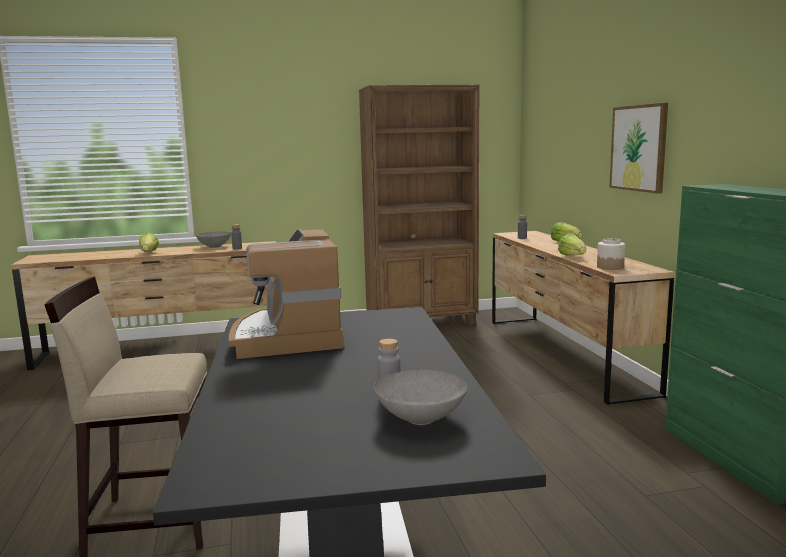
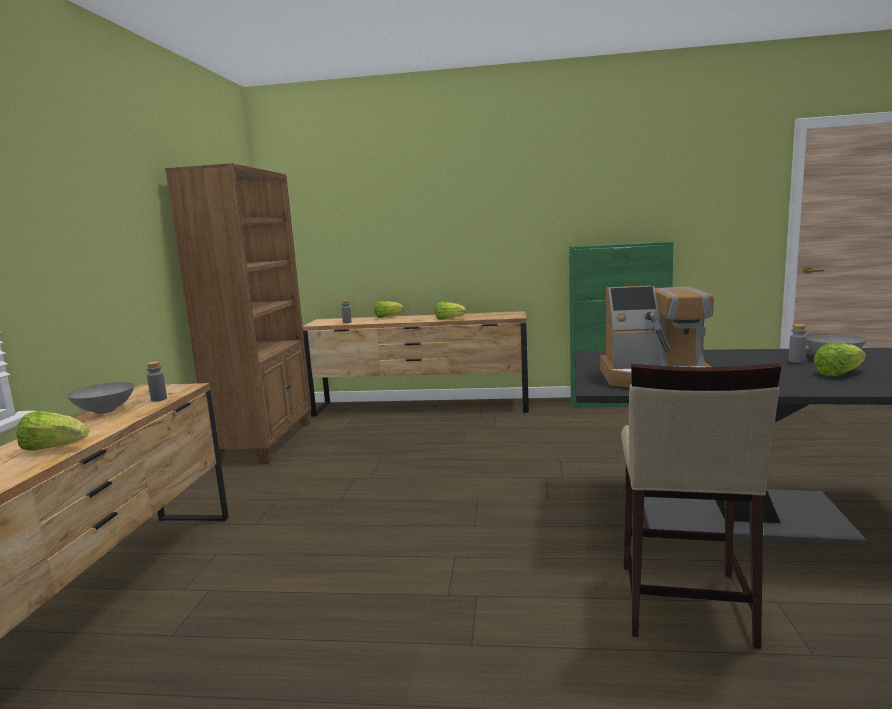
camera: 70 degrees left, 0 degrees up
jar [597,238,625,270] -> none
picture [609,103,668,194] -> none
none -> lettuce [814,343,866,376]

